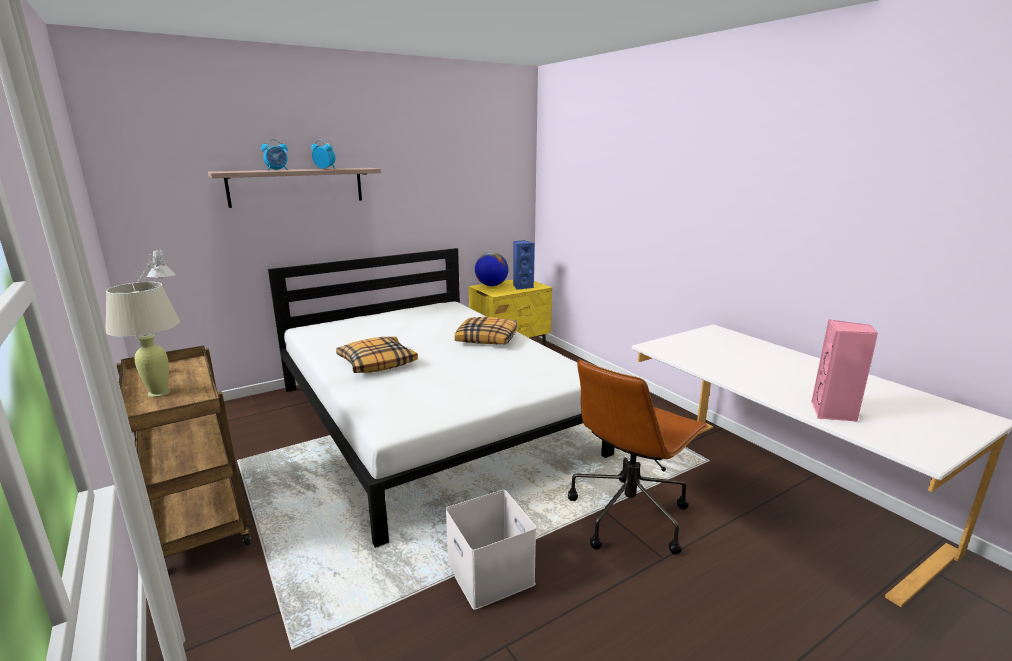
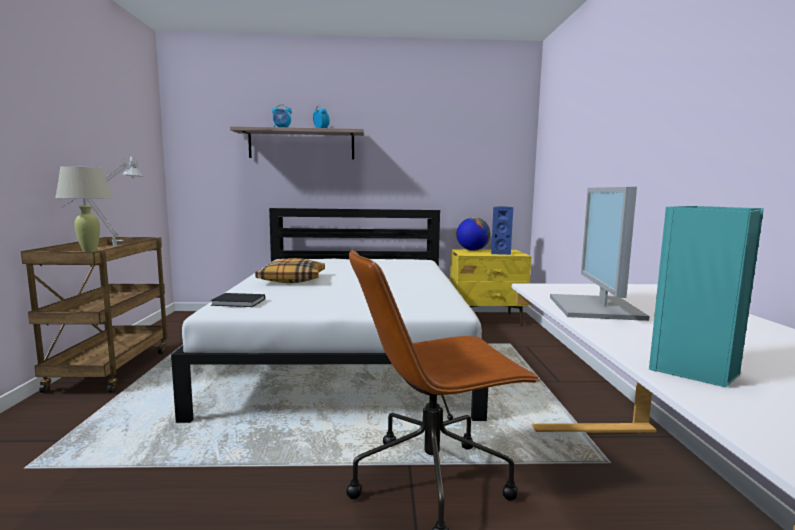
camera: 30 degrees right, 10 degrees down
white storage box [446,490,536,610] -> none
pillow [455,317,517,344] -> none
pink speaker [811,319,878,422] -> turquoise speaker [649,206,764,388]
none -> black book [210,293,265,307]
none -> monitor [550,187,649,321]

